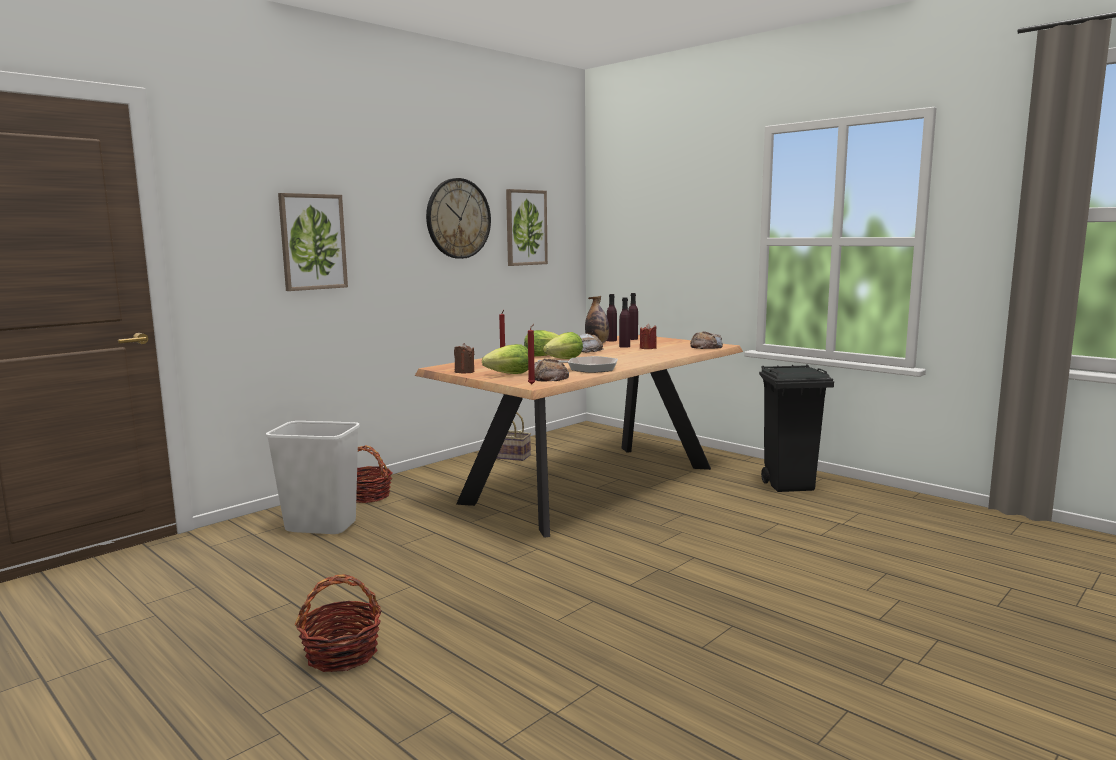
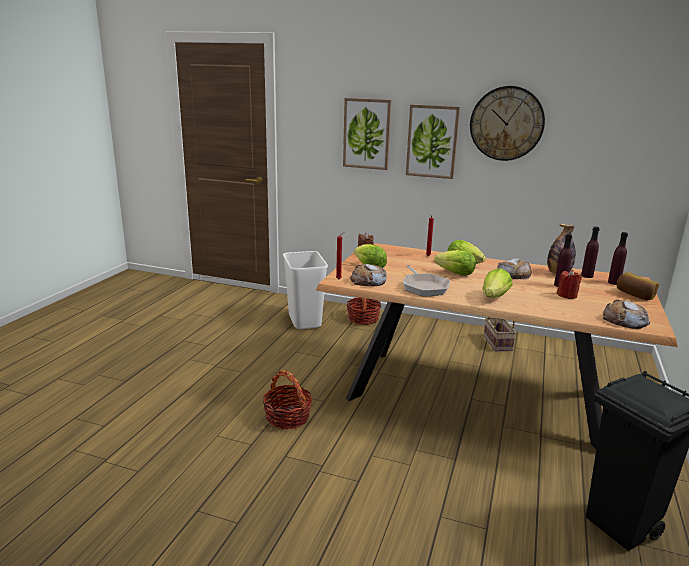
camera: 65 degrees right, 10 degrees up
basket [295,574,382,672] -> basket moved to [263,370,312,429]
picture [506,189,548,266] -> picture moved to [406,104,460,179]
none -> lettuce [483,268,512,298]
none -> bread [617,272,659,300]

